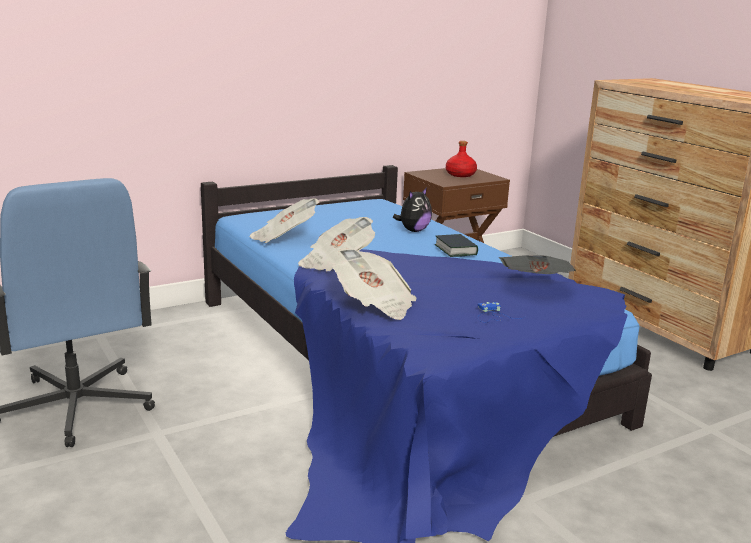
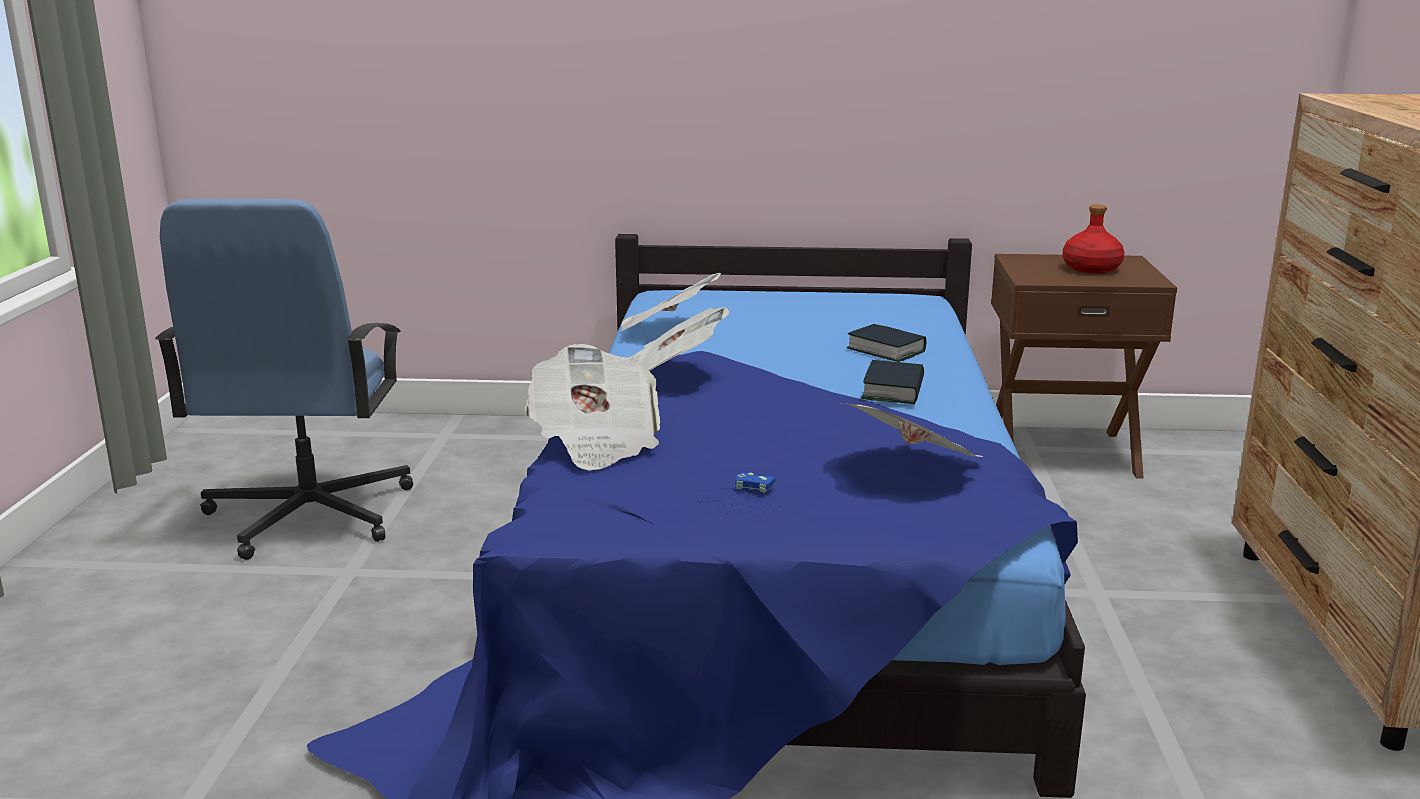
camera: 35 degrees right, 0 degrees up
plush toy [393,187,432,232] -> book [847,324,926,362]

